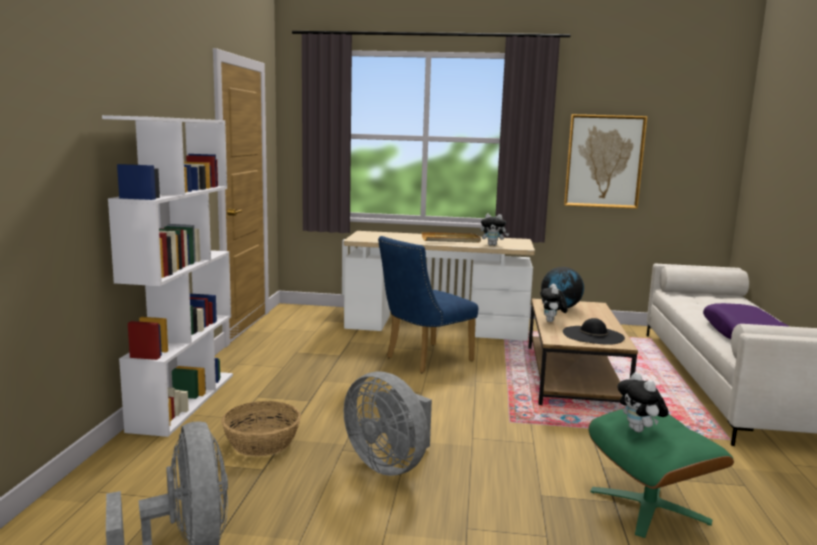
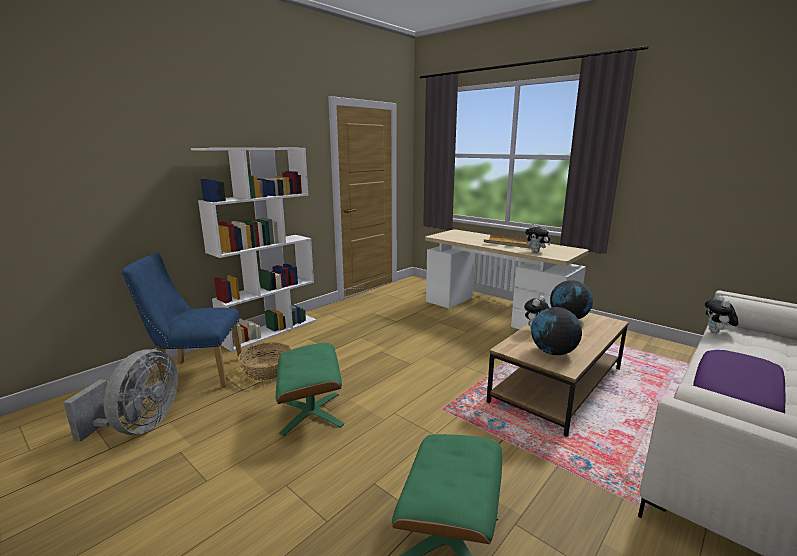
camera: 35 degrees right, 5 degrees up
grey fan [344,372,432,476] -> green ottoman [276,343,344,436]
blue chair [378,236,478,373] -> blue chair moved to [122,253,242,387]
black hat [563,318,625,345] -> globe [531,307,582,355]
picture [564,114,647,209] -> none
plush toy [617,372,669,432] -> plush toy moved to [705,295,738,333]

